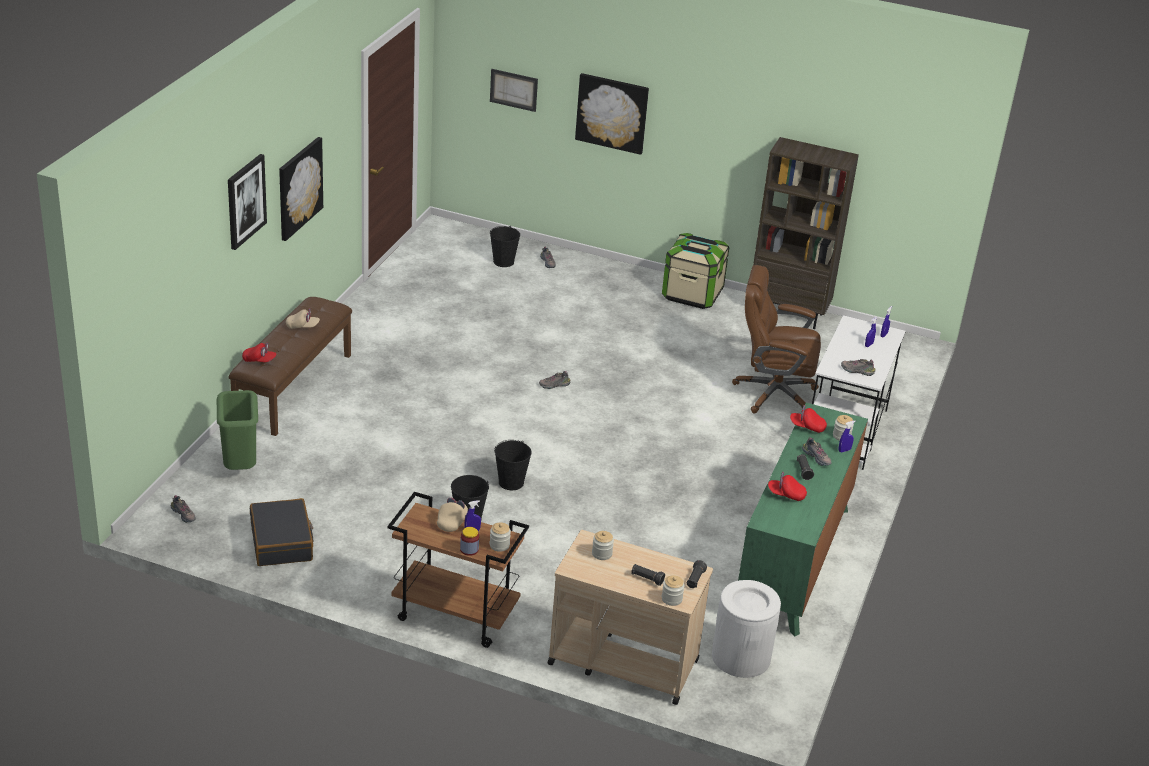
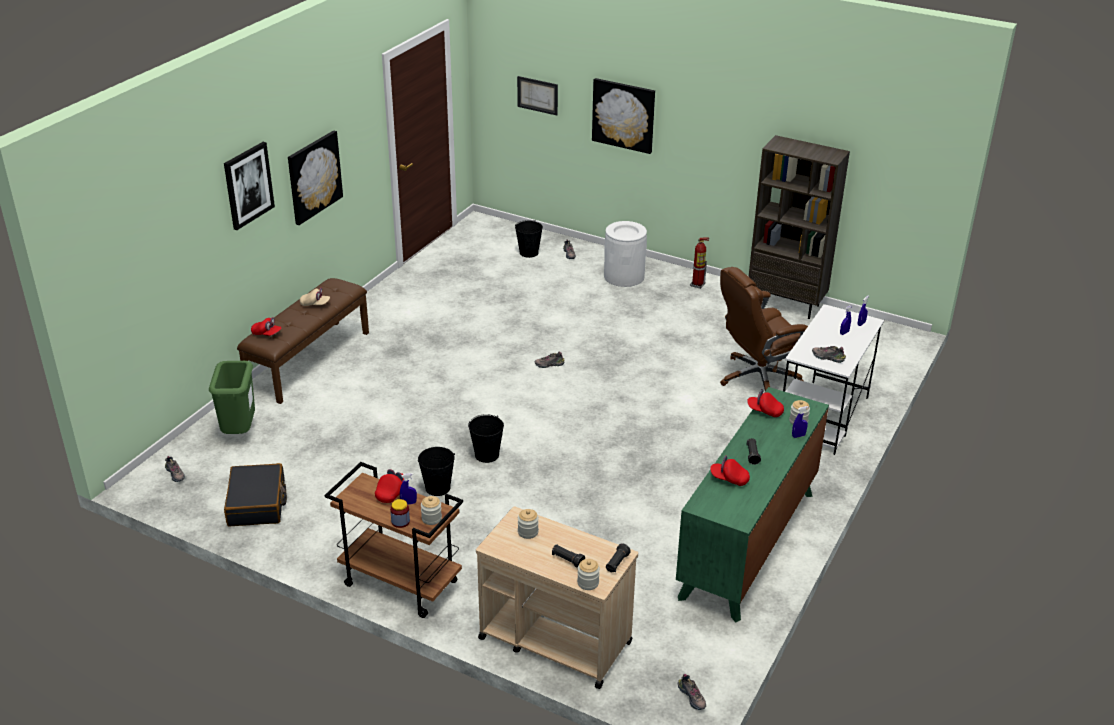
camera: 10 degrees right, 0 degrees up
beige cap [437,498,468,532] -> red cap [375,469,404,503]
storage box [662,233,729,309] -> fire extinguisher [690,238,709,289]
white trash can [712,580,781,678] -> white trash can moved to [604,221,647,287]
brown office chair [732,265,821,413] -> brown office chair turned 45 degrees counterclockwise [720,267,808,391]
shoe [802,437,831,466] -> shoe moved to [678,674,706,710]

